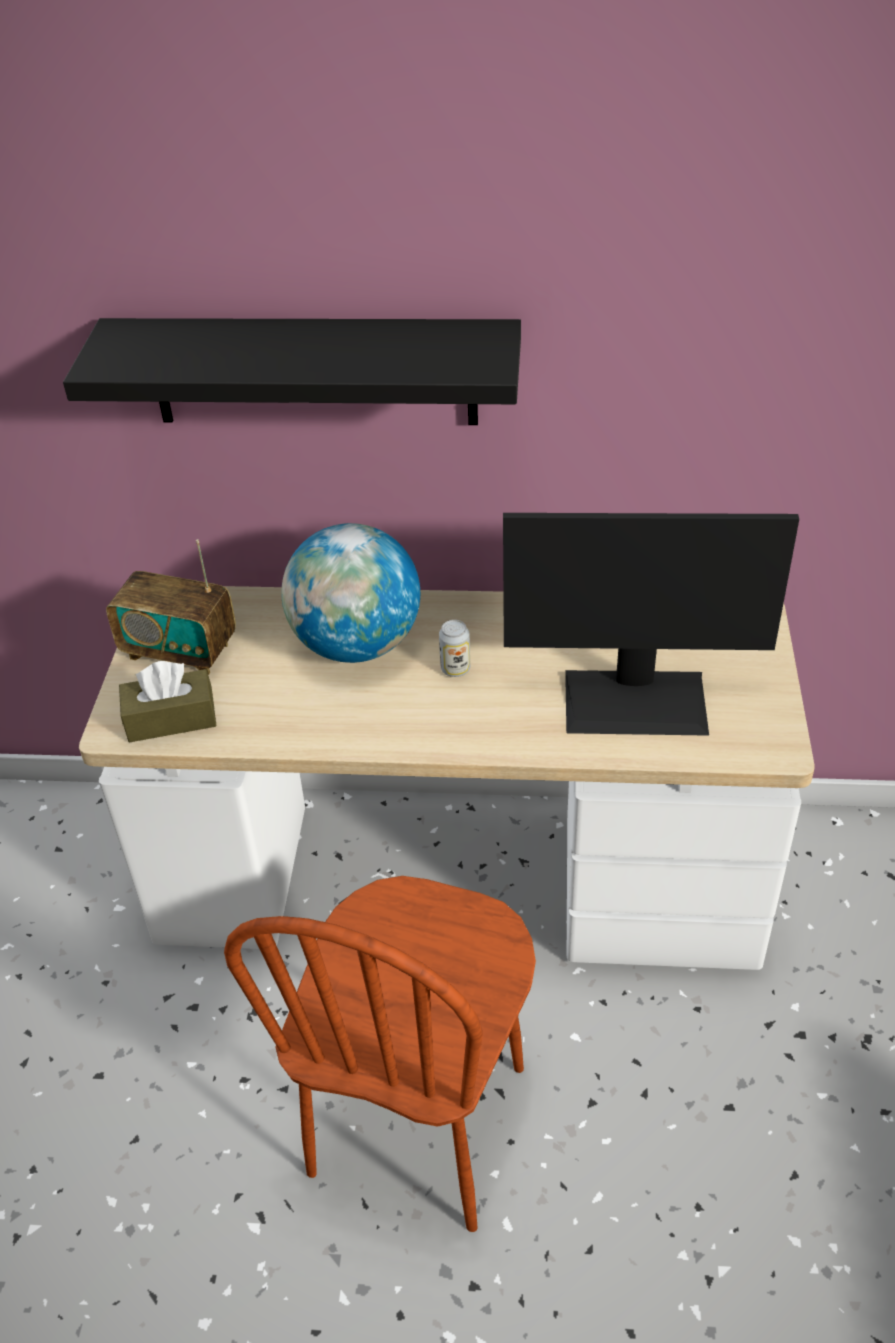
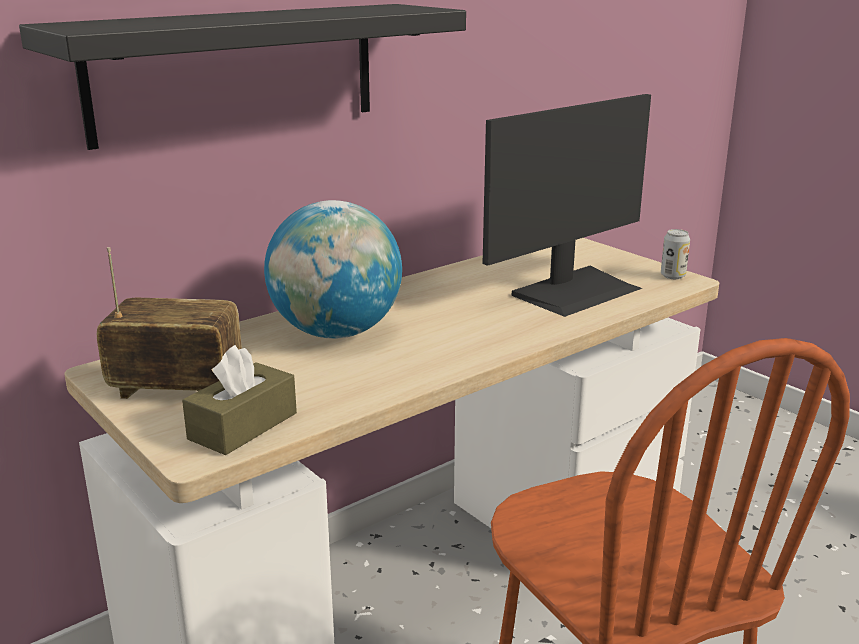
camera: 45 degrees left, 20 degrees down
radio [106,539,236,675] -> radio turned 150 degrees counterclockwise [97,247,242,399]
can [439,620,470,677] -> can moved to [661,229,690,279]

